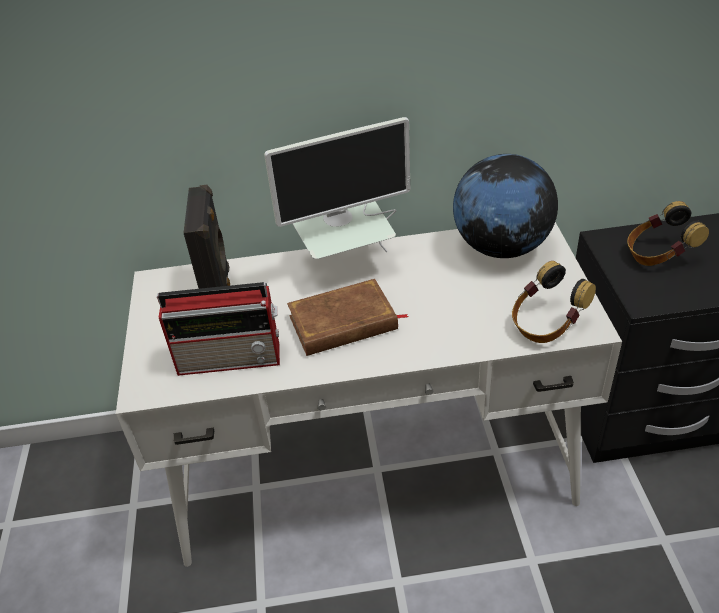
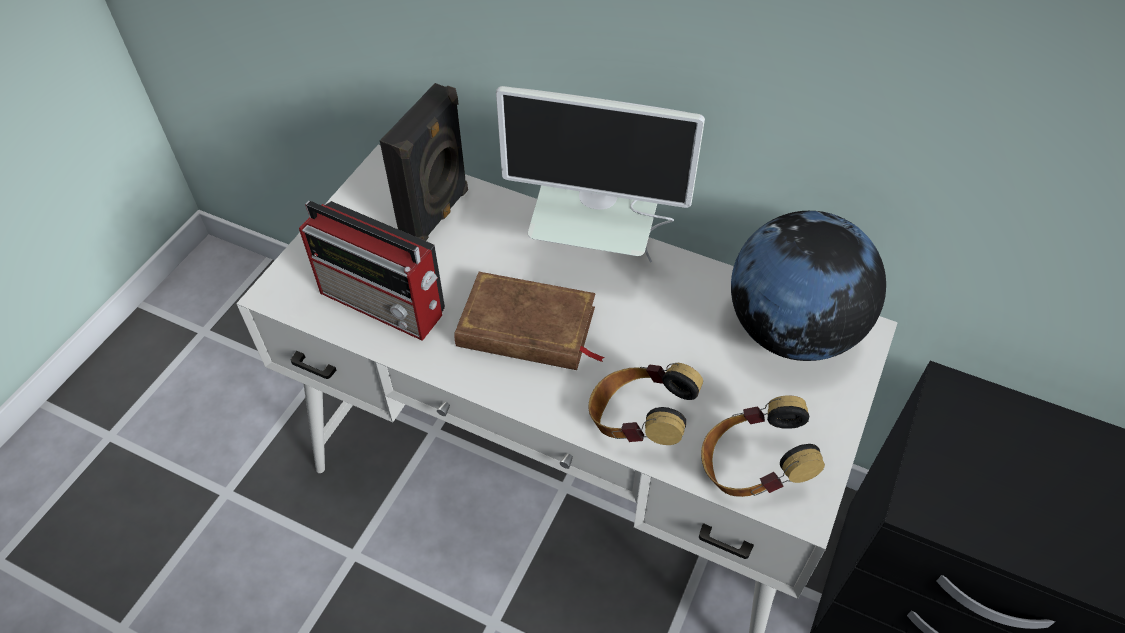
camera: 30 degrees right, 10 degrees up
headphones [627,201,709,266] -> headphones moved to [588,363,703,445]

